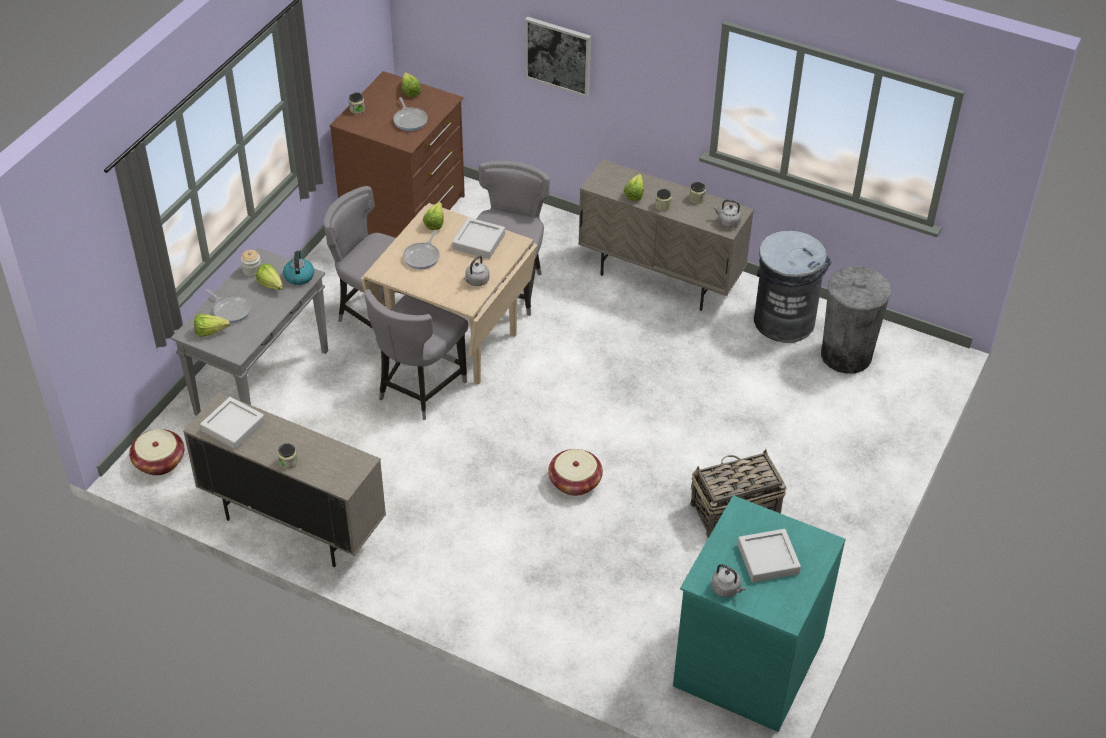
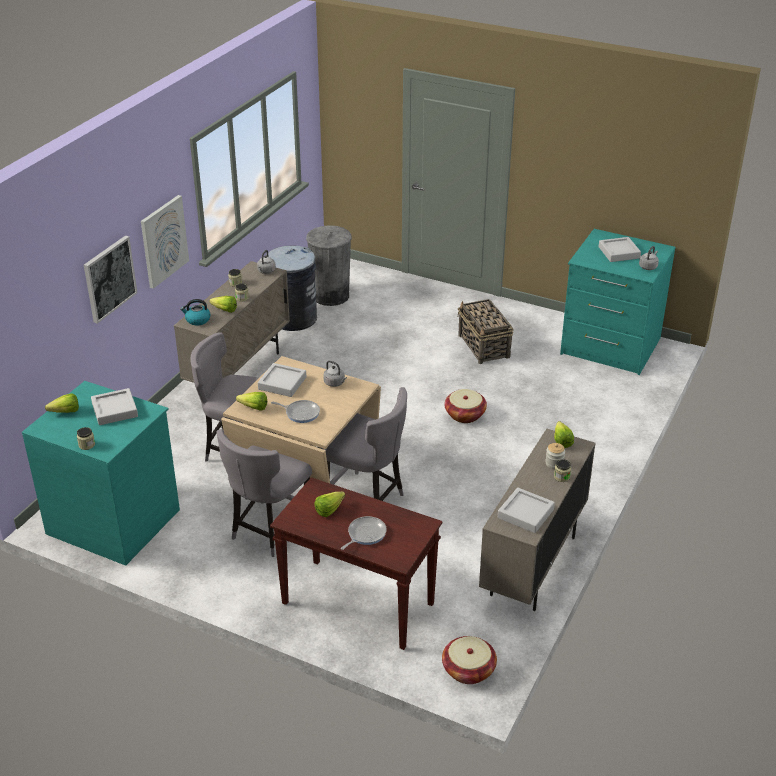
camera: 90 degrees left, 10 degrees down
grey console table [171,247,328,416] -> brown console table [270,477,442,650]
lettuce [194,314,230,337] -> lettuce moved to [554,421,574,448]
jar [241,250,261,277] -> jar moved to [545,443,565,469]
kettle [283,250,314,285] -> kettle moved to [180,299,211,325]
brown dresser [329,71,465,238] -> turquoise dresser [22,381,180,565]
frying pan [393,97,428,131] -> grey tray [91,388,138,425]
none -> picture [141,195,189,289]

